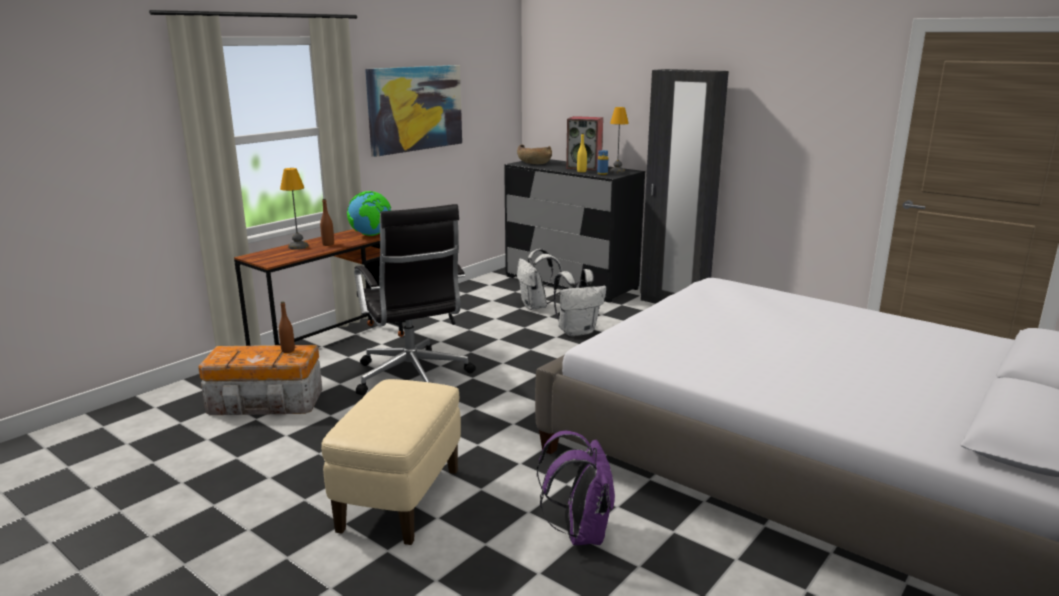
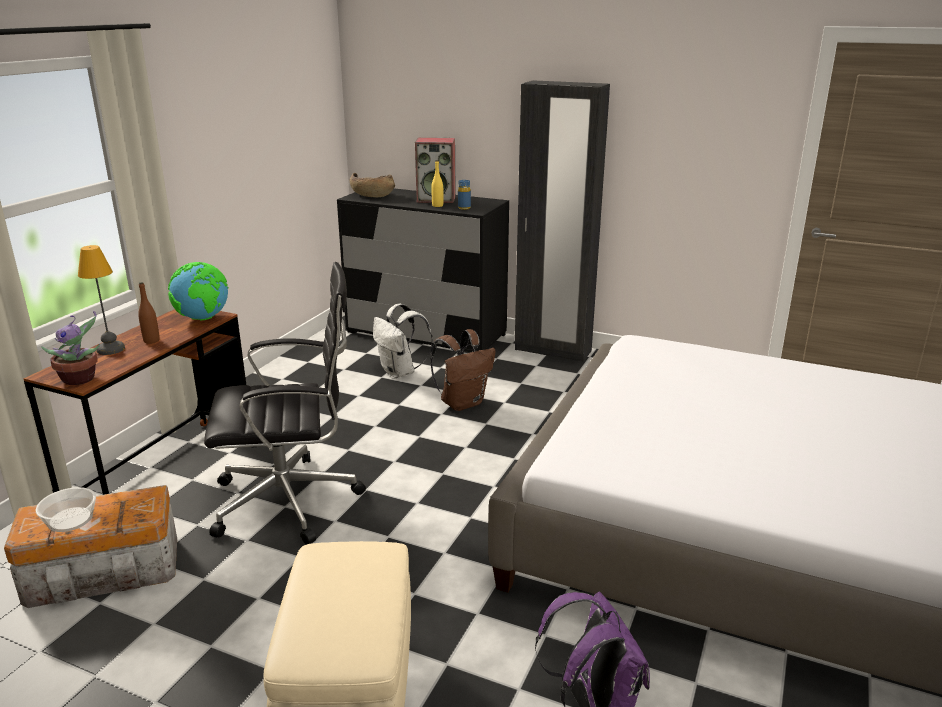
camera: 15 degrees left, 5 degrees up
brown bottle [279,302,295,353] -> none
black office chair [354,204,476,395] -> black office chair turned 60 degrees counterclockwise [204,262,366,544]
picture [365,65,462,157] -> none
white backpack [554,269,606,336] -> brown backpack [431,329,496,411]
table lamp [610,107,629,173] -> none
none -> bowl [36,487,96,532]
none -> potted plant [41,311,100,385]

